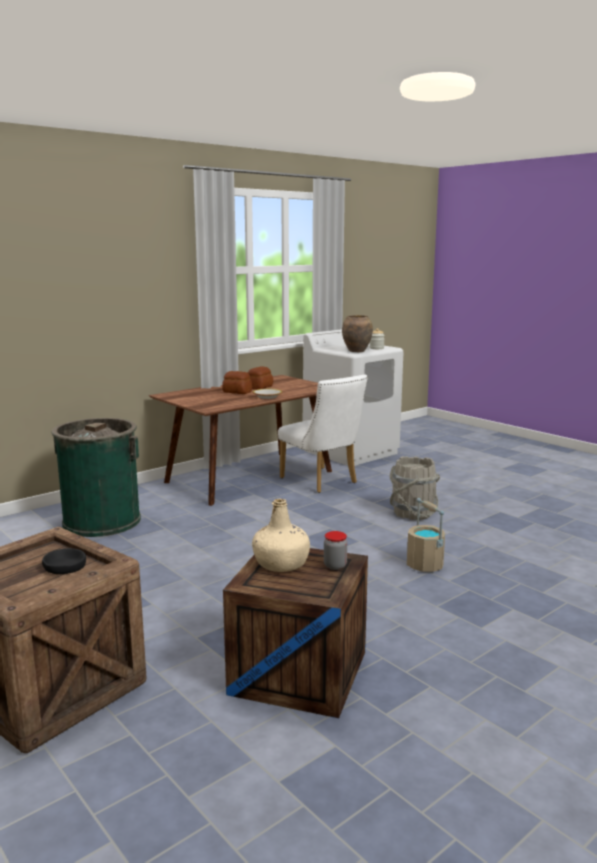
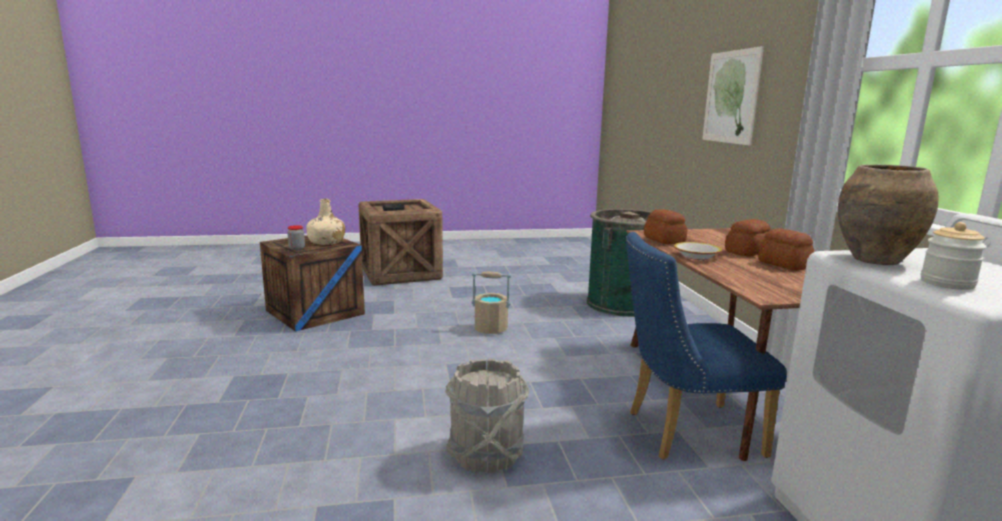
camera: 120 degrees right, 0 degrees up
white chair [278,374,368,493] -> blue chair [626,232,787,460]
beige bucket [407,498,445,572] -> beige bucket moved to [471,272,511,334]
none -> bread [644,209,687,244]
none -> picture [702,46,764,145]

